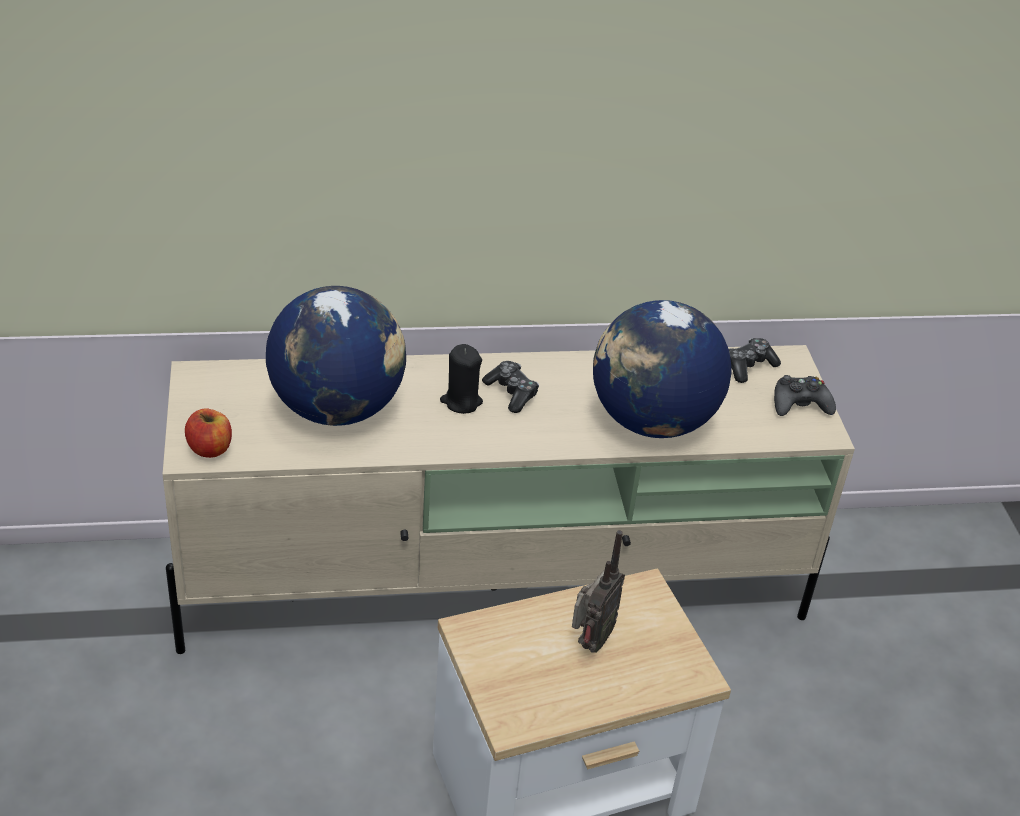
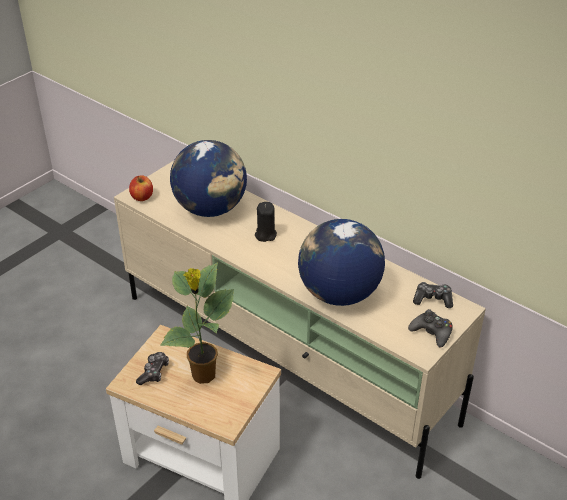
camera: 50 degrees right, 0 degrees up
game controller [482,361,539,413] -> game controller moved to [136,352,169,385]
radio [572,530,625,653] -> potted plant [160,262,234,384]

